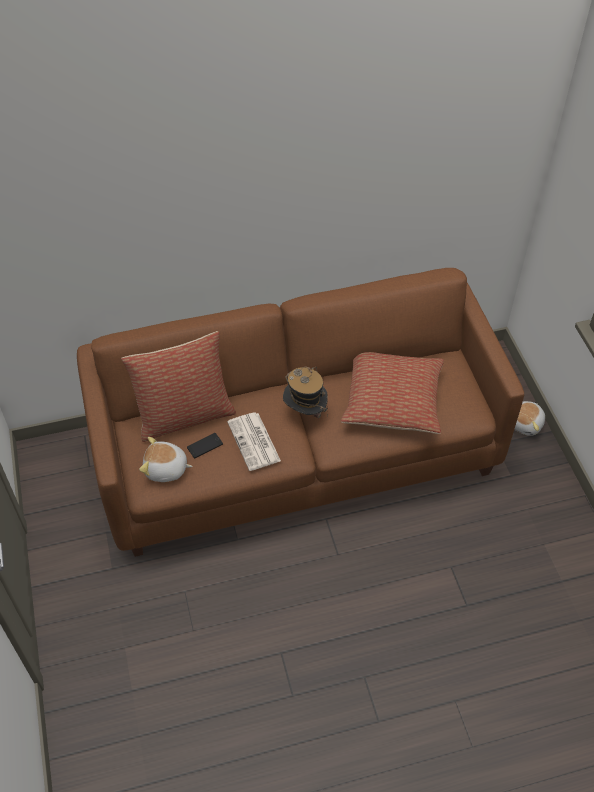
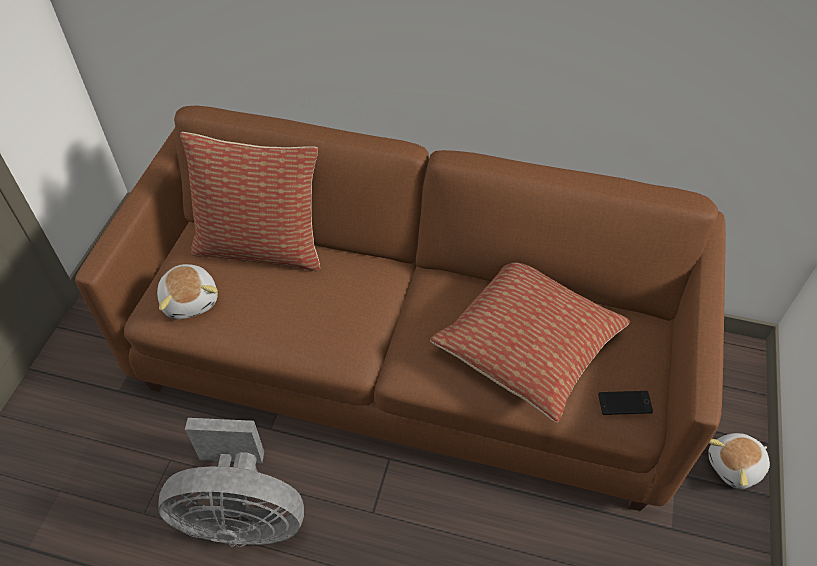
camera: 30 degrees right, 0 degrees up
plush toy [139,437,193,482] -> plush toy turned 150 degrees counterclockwise [157,264,218,319]
phone [187,433,223,458] -> phone moved to [598,391,653,415]
newspaper [227,413,281,471] -> none
hat [283,367,328,418] -> none
none -> grey fan [159,418,304,547]

